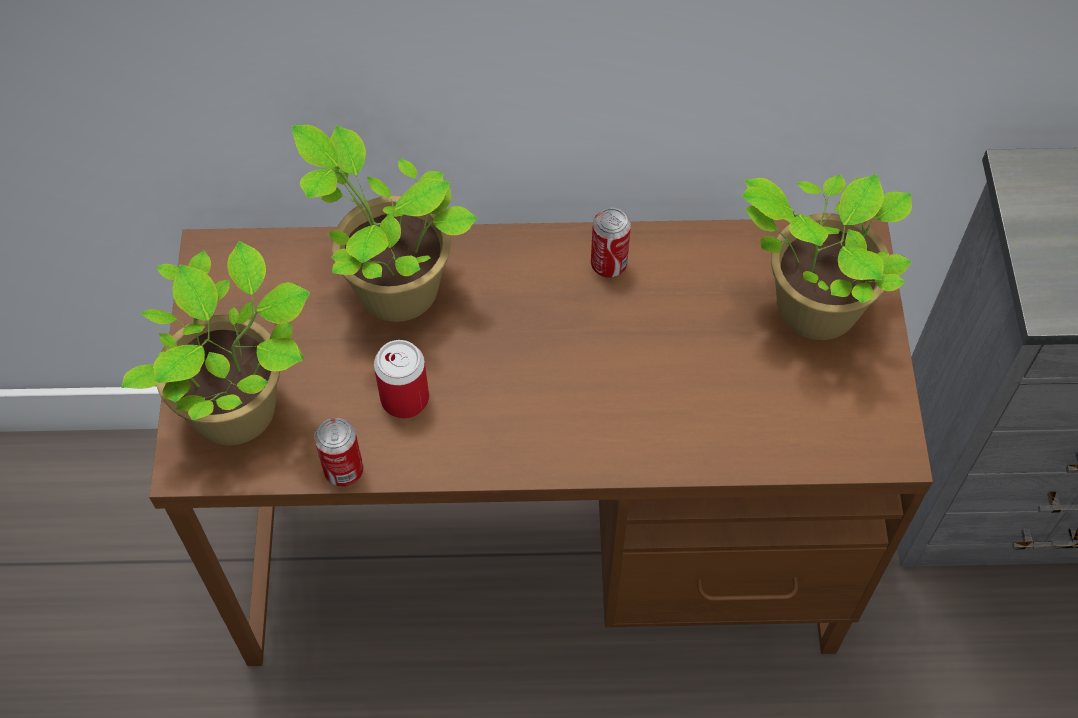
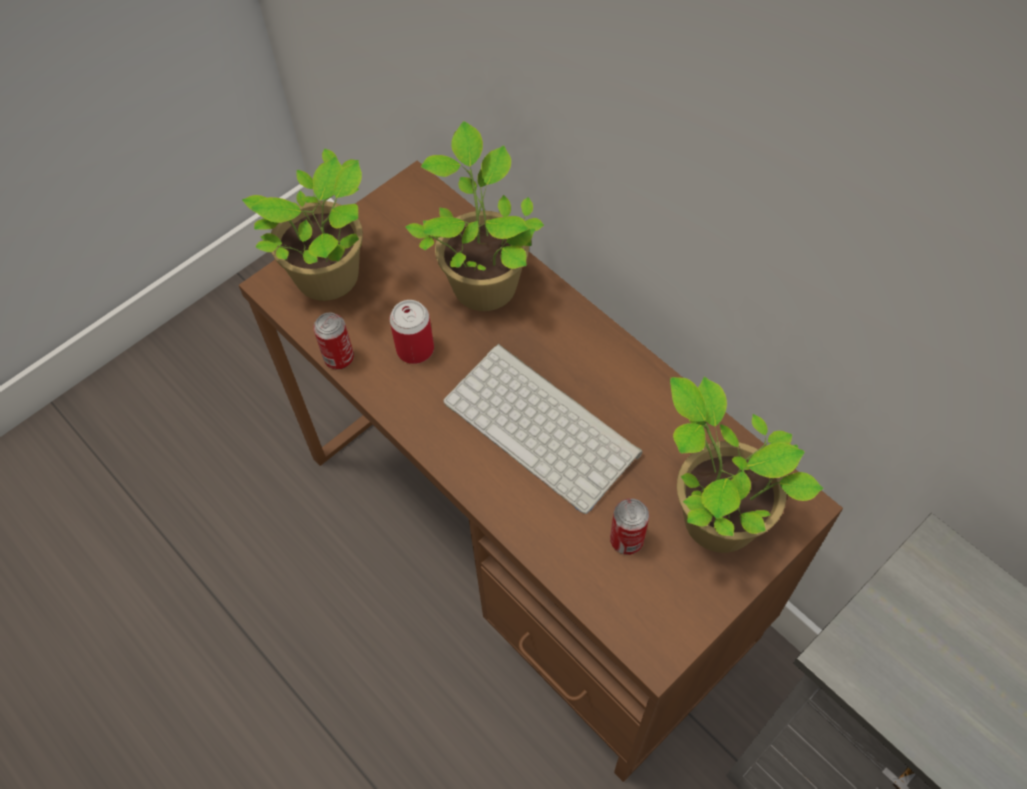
camera: 50 degrees right, 0 degrees up
can [591,208,631,278] -> can moved to [610,498,649,555]
none -> keyboard [443,344,642,514]

